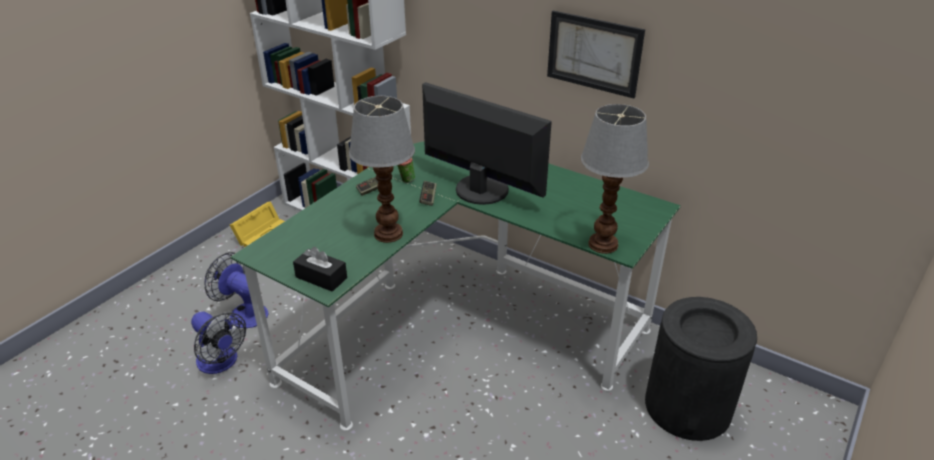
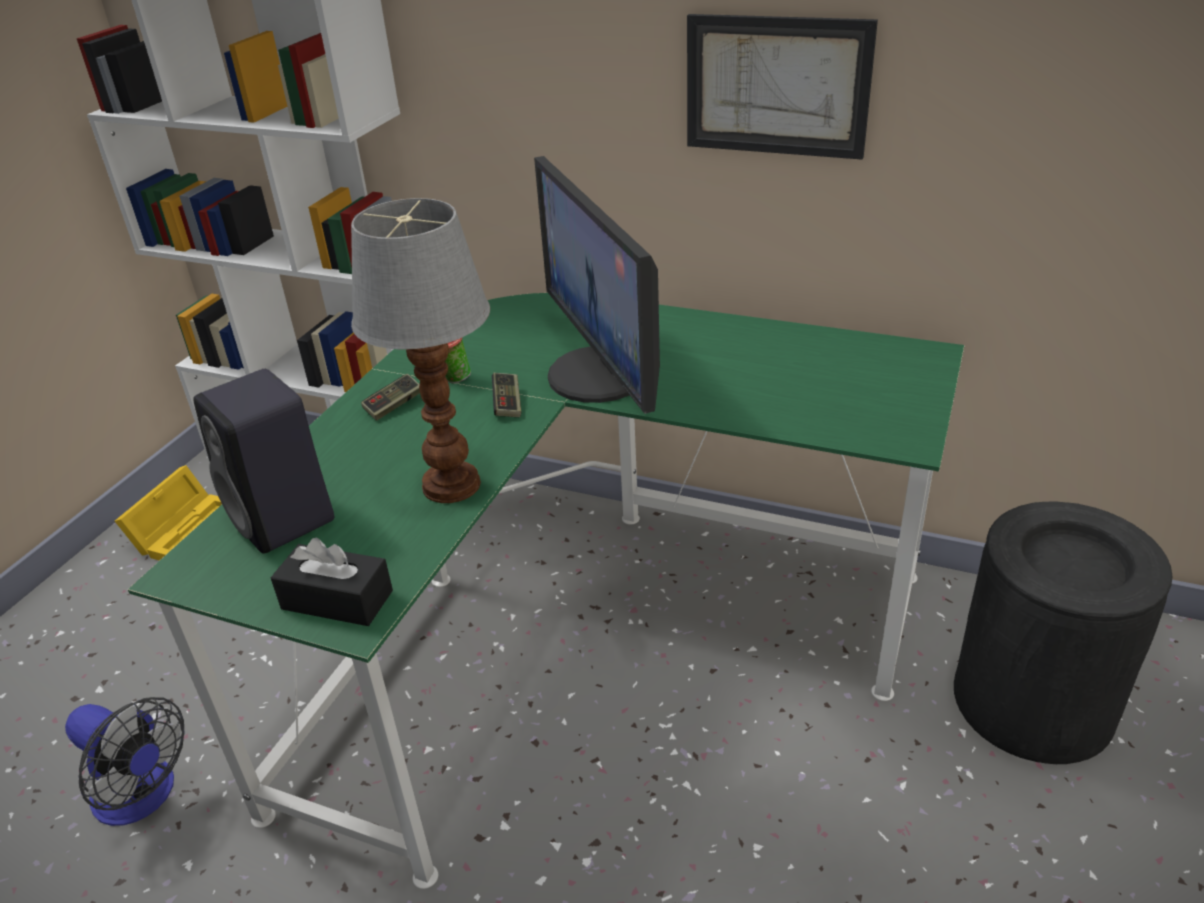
camera: 10 degrees left, 0 degrees up
fan [204,252,268,328] -> none
monitor [422,82,552,205] -> monitor turned 135 degrees counterclockwise [534,156,660,414]
table lamp [580,104,649,254] -> none
none -> black speaker [193,368,335,554]

